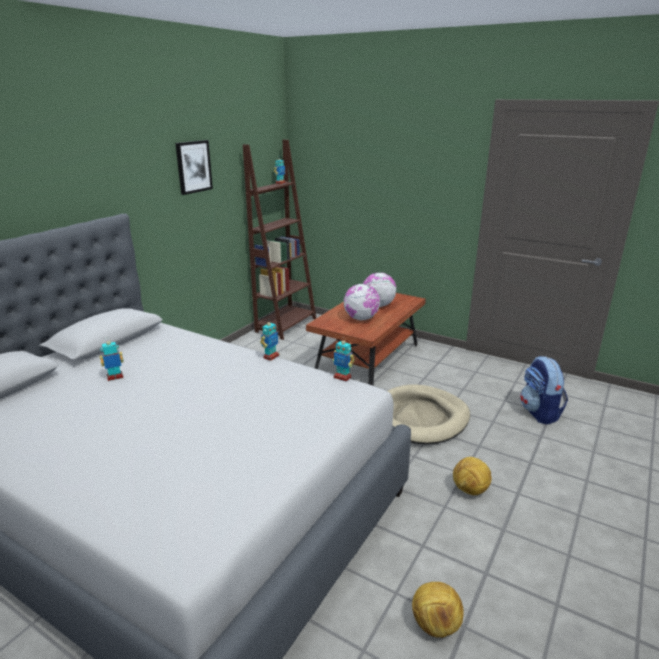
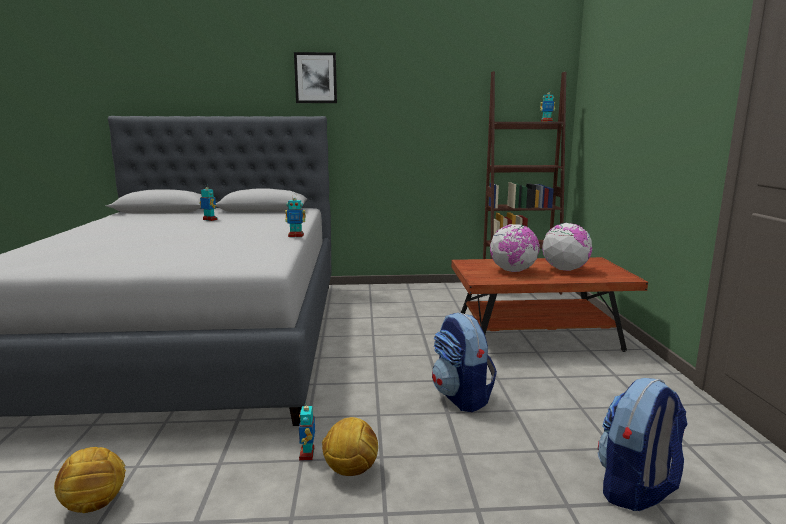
camera: 55 degrees right, 10 degrees down
picture [175,140,213,195] -> picture moved to [294,52,337,103]
toy robot [333,338,354,381] -> toy robot moved to [299,402,315,461]
beige dog bed [388,384,470,444] -> backpack [432,312,497,412]

